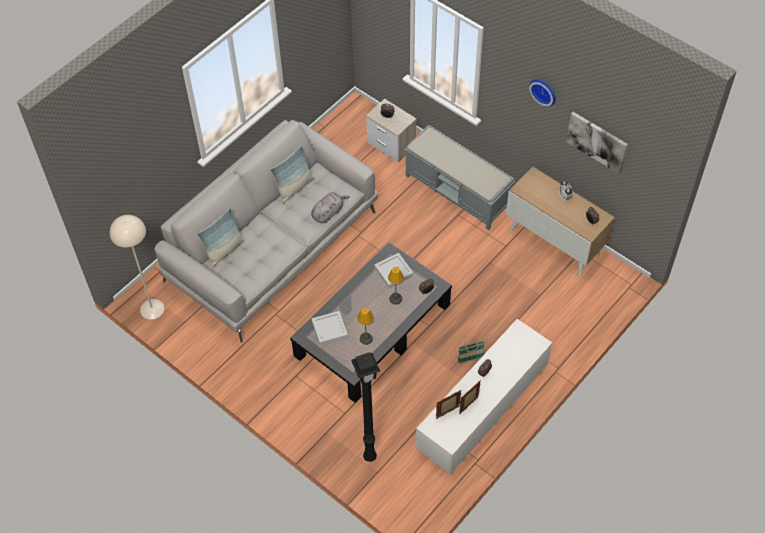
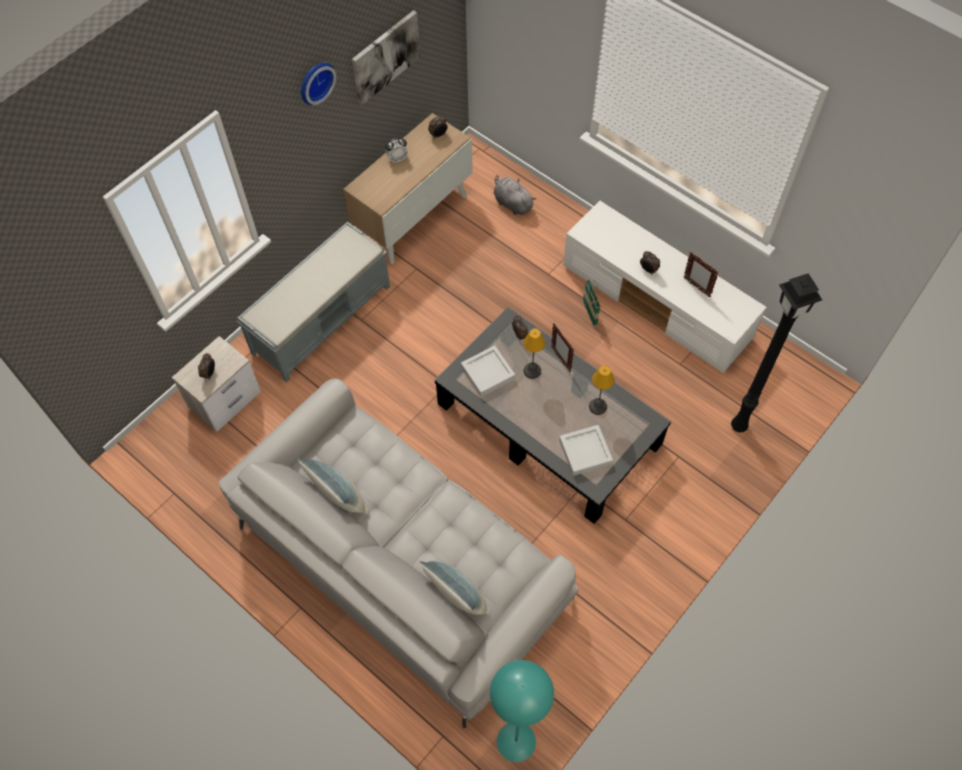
camera: 90 degrees left, 5 degrees up
beige floor lamp [110,215,164,320] -> turquoise floor lamp [490,660,554,762]
grey plush toy [311,192,350,223] -> grey plush toy moved to [494,175,536,215]
picture frame [436,390,462,419] -> picture frame moved to [551,323,574,373]

